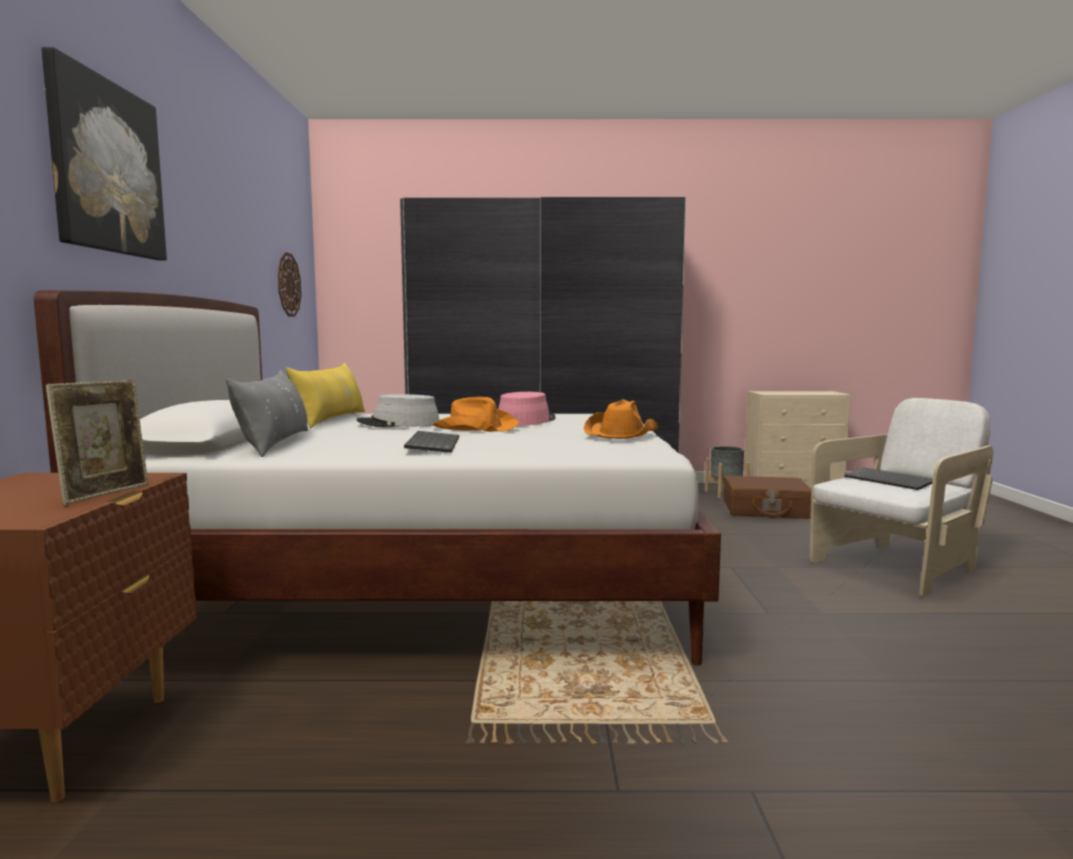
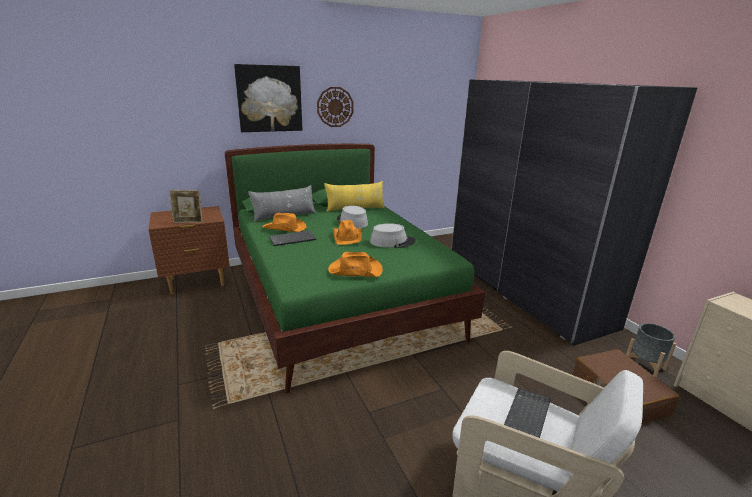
camera: 65 degrees right, 15 degrees up
white bed [34,290,721,665] -> green bed [225,144,485,393]
wall clock [278,252,301,317] -> wall clock moved to [317,87,353,127]
pink hat [498,392,556,426] -> grey hat [370,223,416,248]
none -> orange hat [263,213,306,232]

